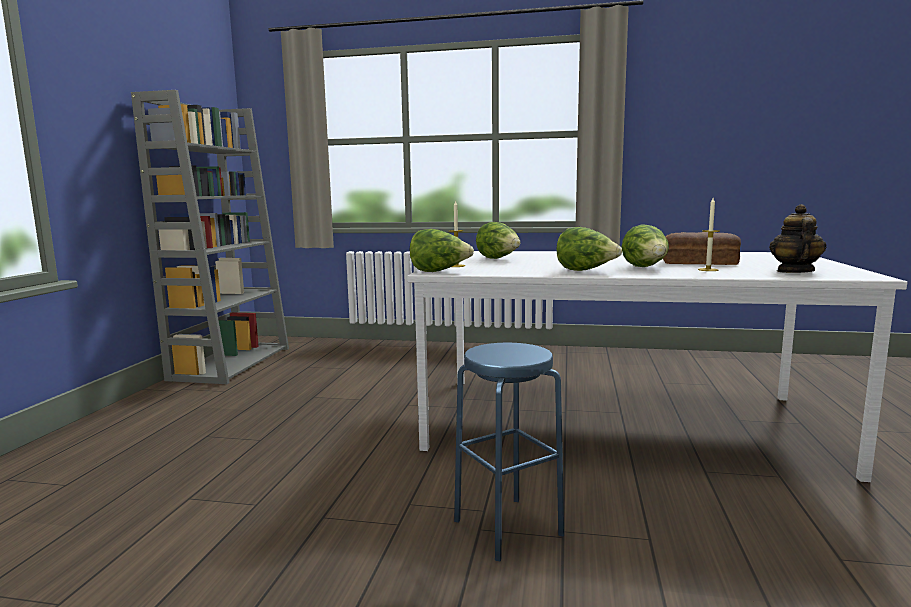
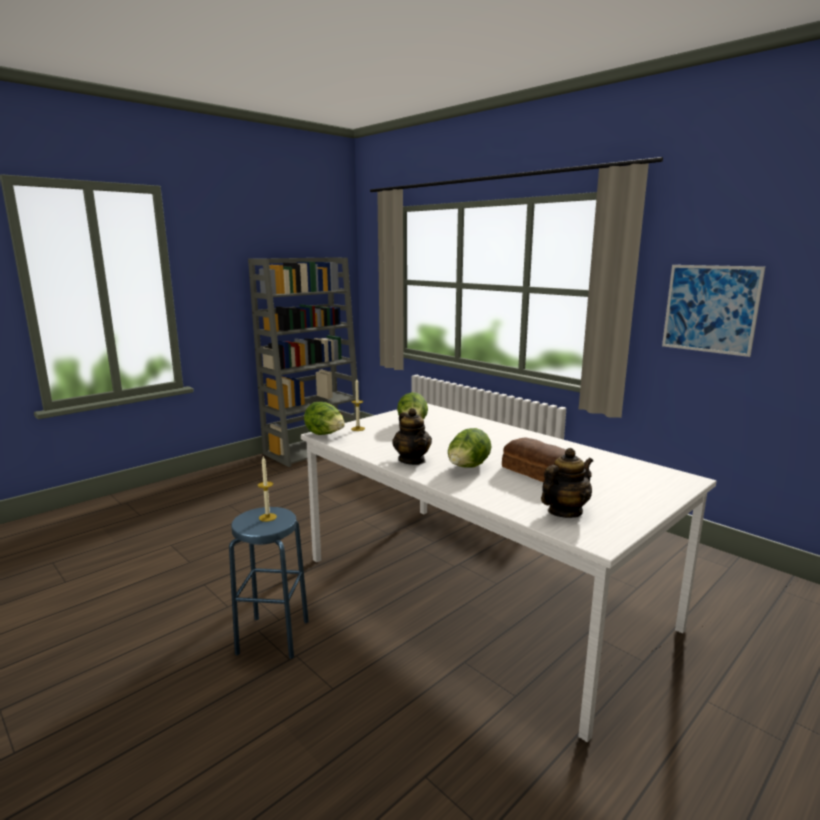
camera: 35 degrees right, 5 degrees up
lettuce [557,227,622,271] -> teapot [392,408,432,465]
candle [698,198,720,271] -> candle moved to [258,456,277,522]
none -> picture [662,265,765,357]

